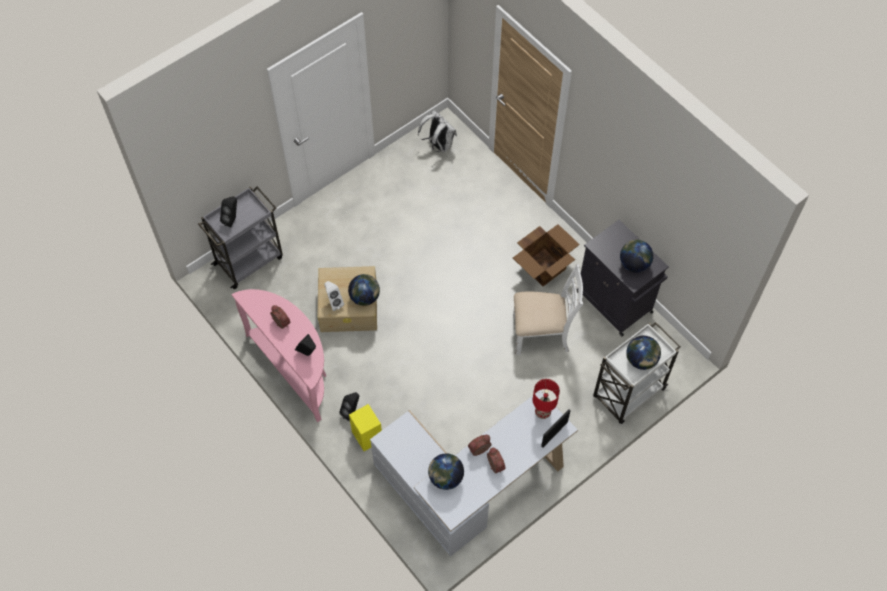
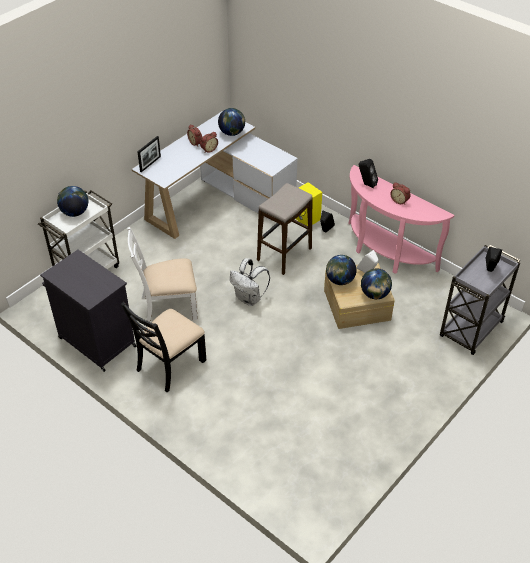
camera: 170 degrees right, 15 degrees down
white backpack [418,110,457,152] -> white backpack moved to [230,258,270,306]
cardboard box [513,224,580,286] -> black chair [121,302,206,392]
red table lamp [533,379,560,419] -> none
globe [620,240,653,272] -> globe moved to [361,268,392,299]
none -> stool [257,183,312,275]

